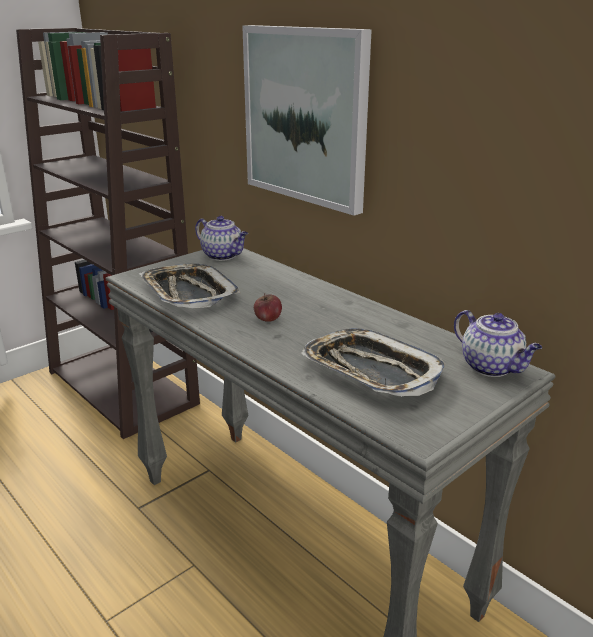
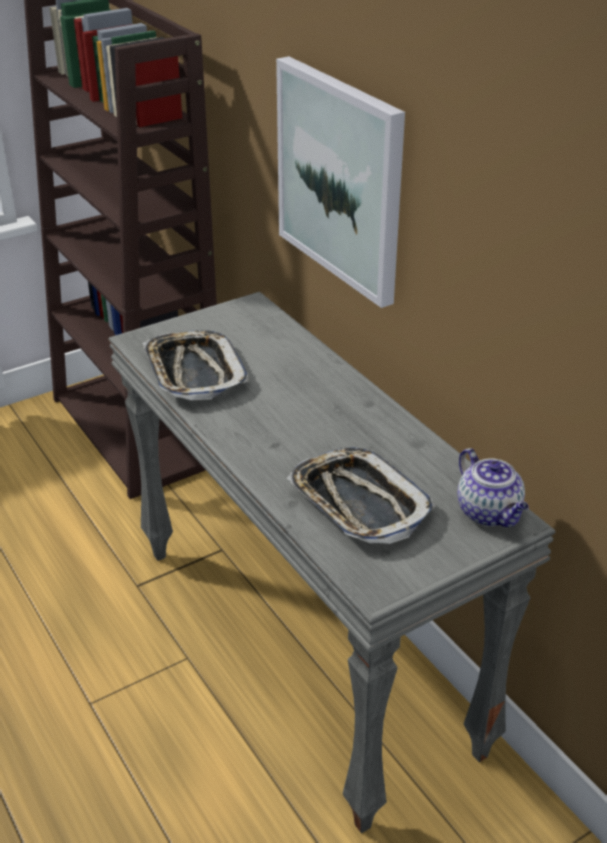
camera: 10 degrees right, 10 degrees up
teapot [195,216,248,261] -> none
apple [254,294,282,322] -> none

